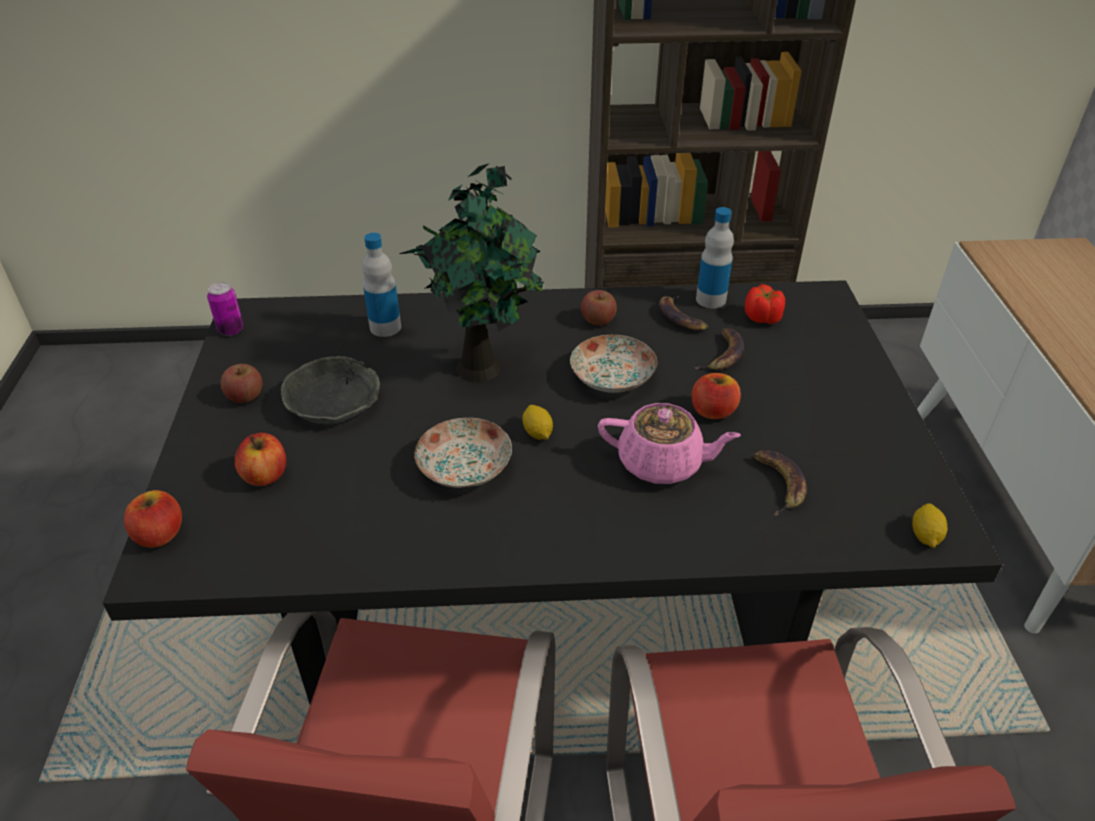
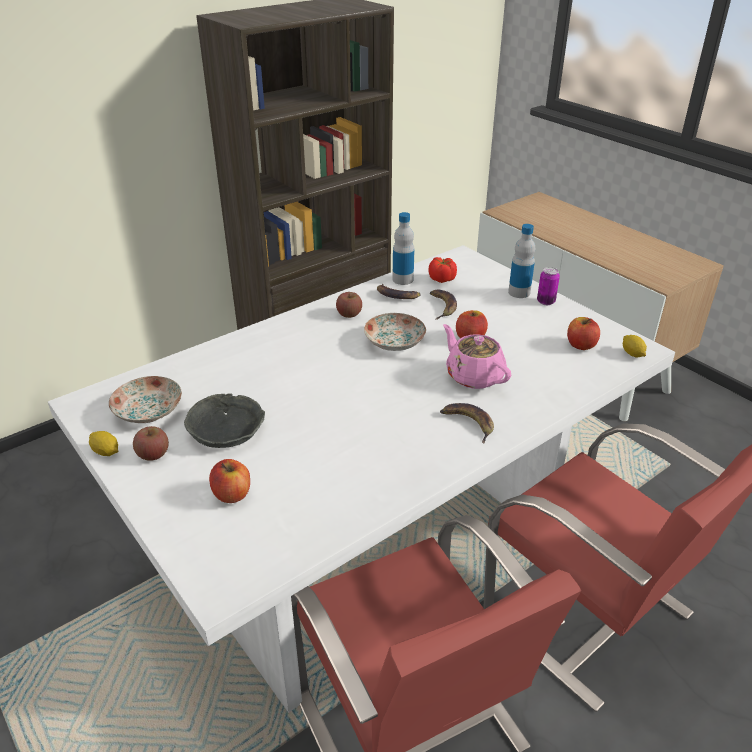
camera: 35 degrees left, 5 degrees down
black dining table [103,280,1003,704] -> white dining table [48,245,675,712]
apple [124,490,182,548] -> apple moved to [567,317,600,350]
can [207,282,243,336] -> can moved to [537,267,560,305]
bottle [362,233,401,337] -> bottle moved to [508,224,535,298]
potted plant [399,164,544,383] -> none
plate [414,418,512,488] -> plate moved to [109,376,182,423]
lemon [522,405,553,440] -> lemon moved to [89,431,118,456]
pink teapot [598,403,741,484] -> pink teapot turned 105 degrees counterclockwise [443,324,511,389]
banana [752,450,807,516] -> banana moved to [440,403,494,444]

